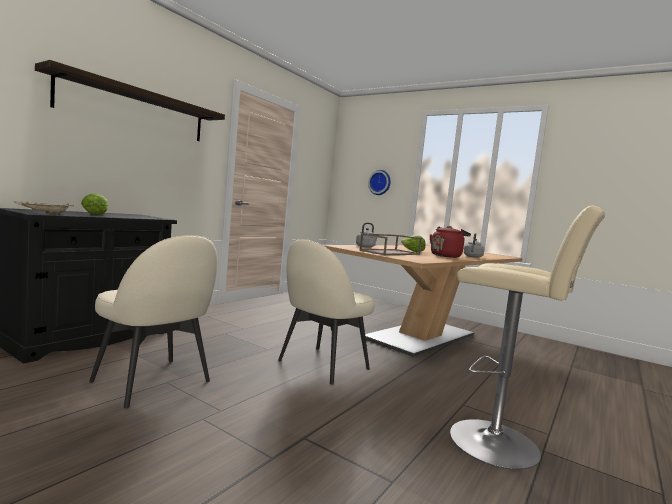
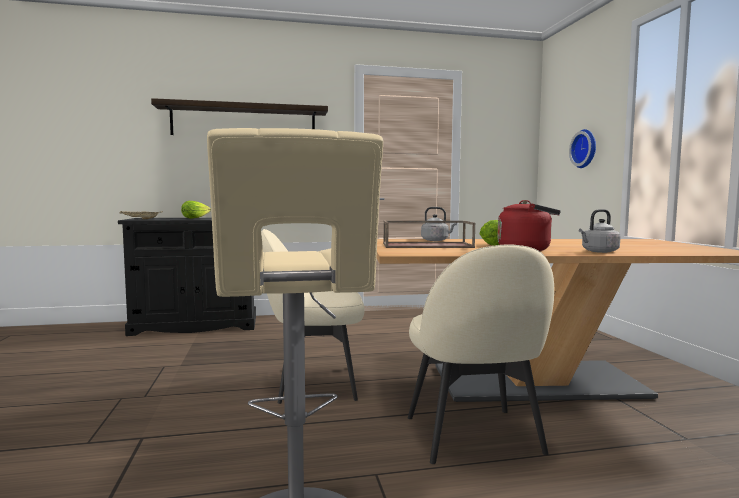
camera: 45 degrees right, 0 degrees up
beige chair [89,235,218,408] -> beige chair moved to [408,244,554,464]

